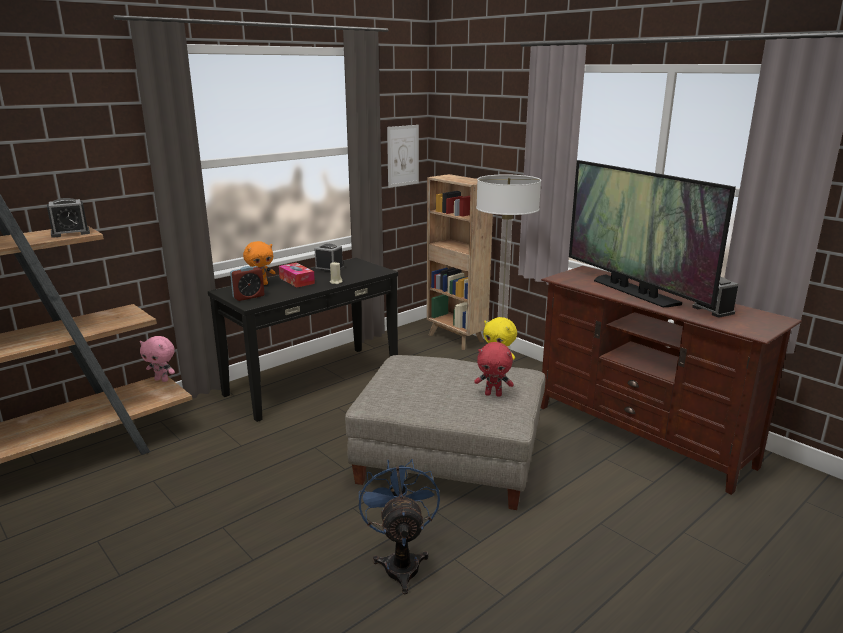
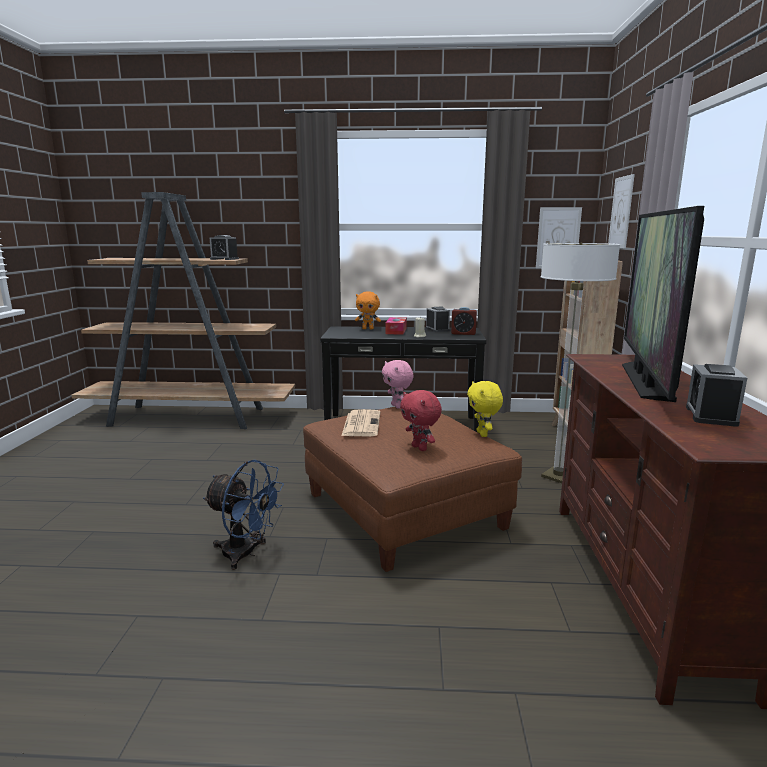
camera: 45 degrees right, 5 degrees down
pink plush toy [140,336,175,382] -> pink plush toy moved to [382,360,414,409]
alarm clock [230,266,264,301] -> alarm clock moved to [451,307,477,335]
grey ottoman [345,355,545,510] -> brown ottoman [303,407,522,572]
blue fan [359,459,440,594] -> blue fan turned 75 degrees clockwise [203,460,284,570]
none -> newspaper [342,409,380,436]
none -> picture [608,174,635,248]

